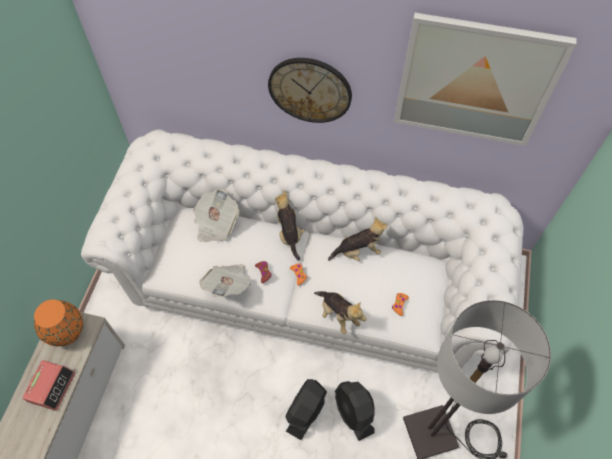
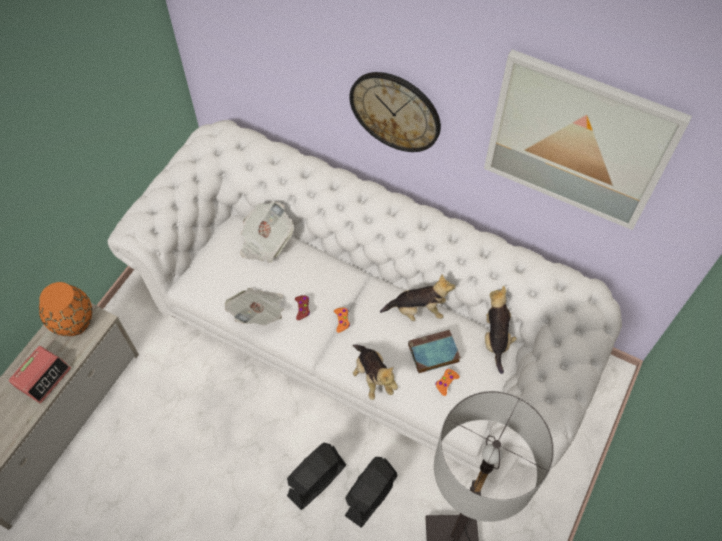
camera: 15 degrees right, 0 degrees up
plush toy [275,190,305,260] -> plush toy moved to [485,286,517,374]
black fan [335,381,375,441] -> black fan turned 45 degrees clockwise [344,457,397,528]
none -> book [408,330,461,373]

